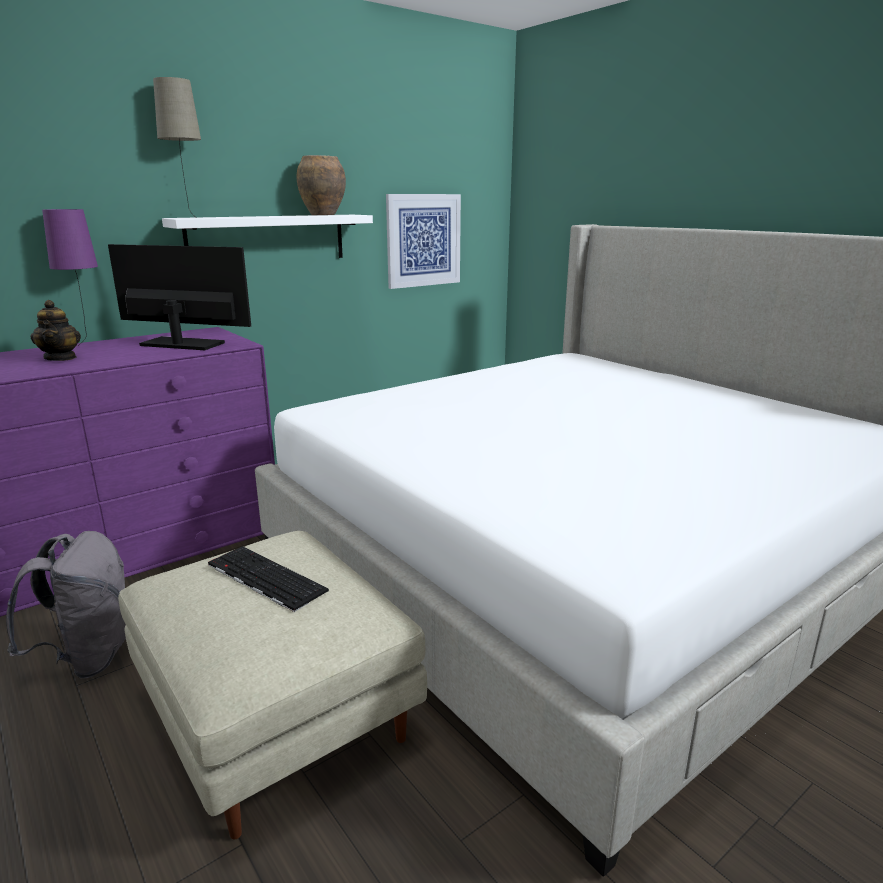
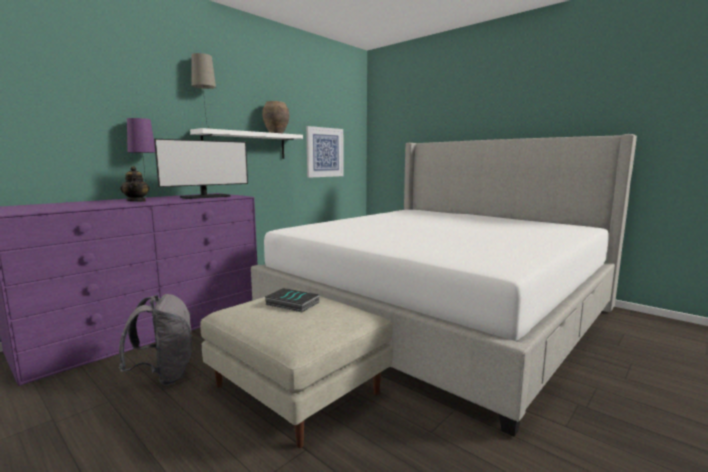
camera: 10 degrees left, 10 degrees down
monitor [108,244,251,350] -> monitor turned 135 degrees clockwise [154,139,248,199]
keyboard [208,546,329,612] -> book [264,288,319,312]

